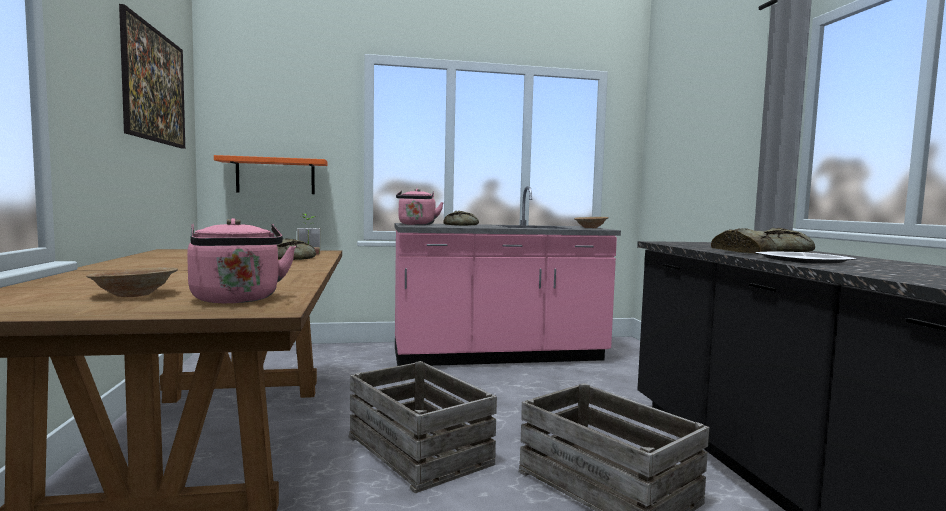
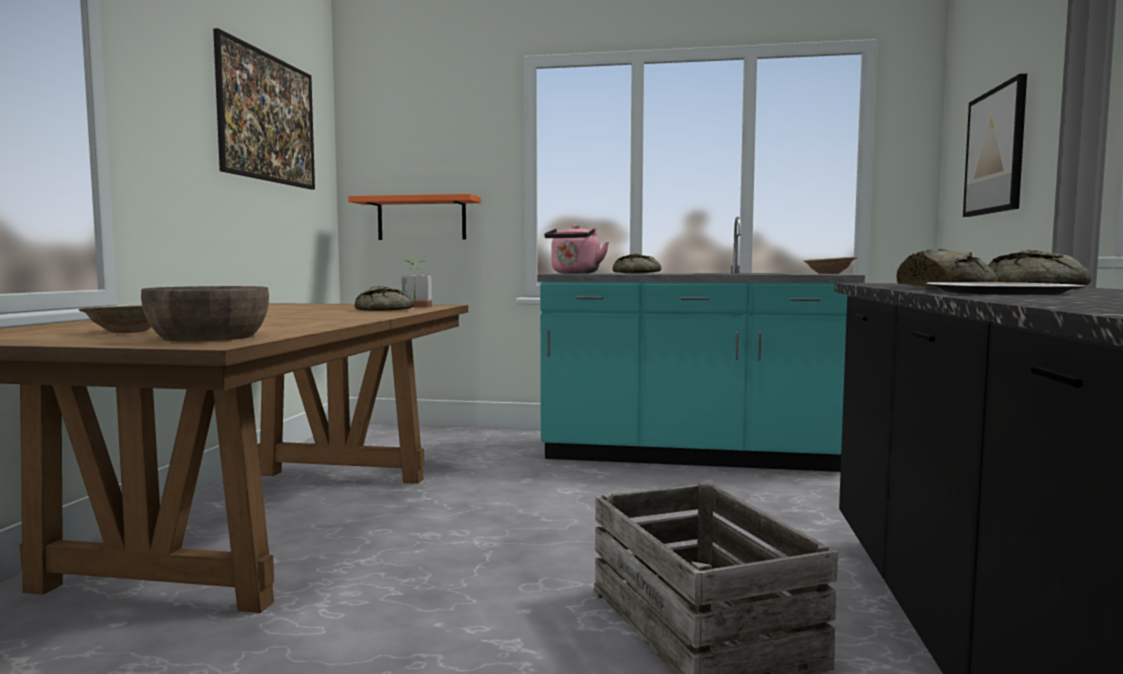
camera: 20 degrees right, 0 degrees up
pink kettle [187,218,296,303] -> brown bowl [141,286,269,342]
crate [349,361,497,493] -> none
pink counter [395,186,621,366] -> turquoise counter [537,217,865,472]
none -> picture [963,74,1027,217]

